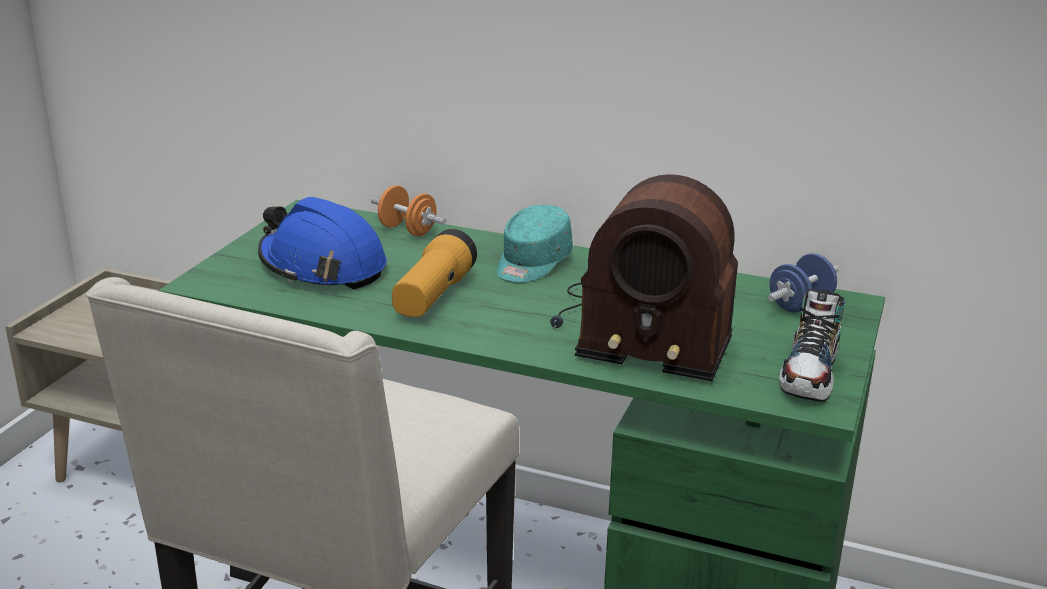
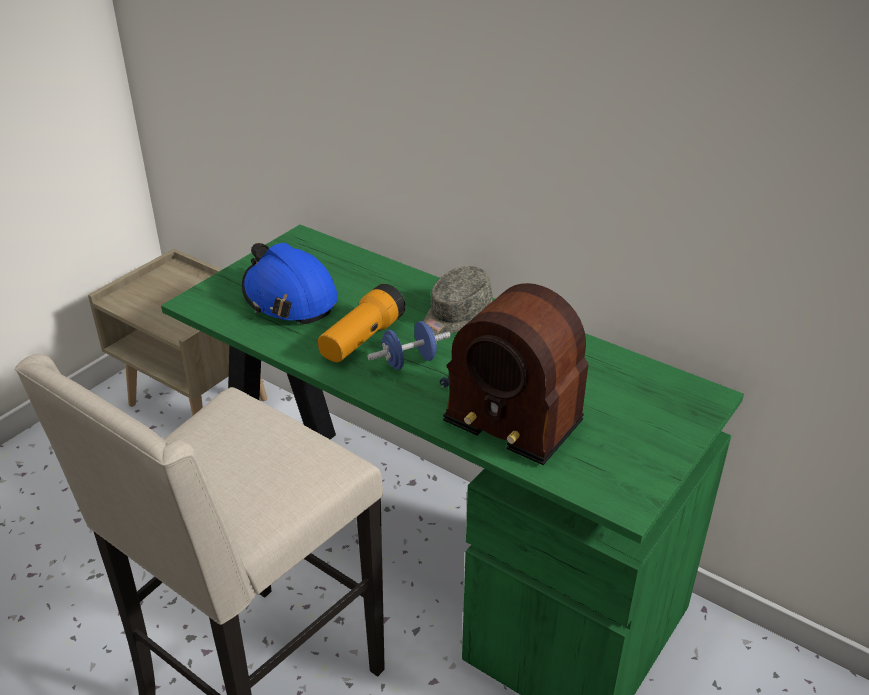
camera: 15 degrees right, 10 degrees up
orange dumbbell [371,185,446,236] -> none
turquoise cap [497,205,573,283] -> grey cap [423,266,493,335]
blue dumbbell [768,253,839,312] -> blue dumbbell moved to [368,321,451,370]
shoe [779,288,845,402] -> none

